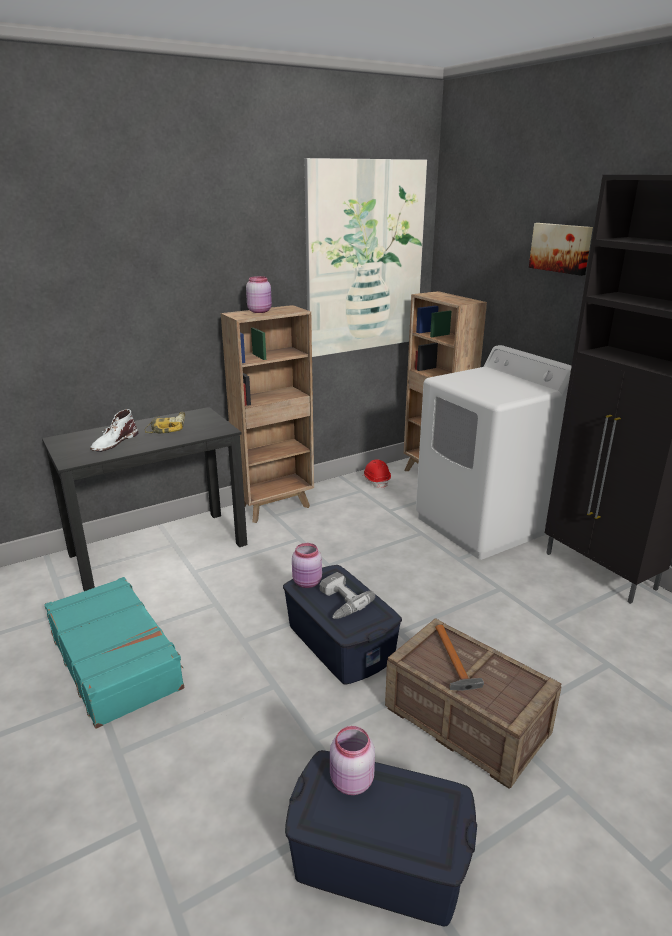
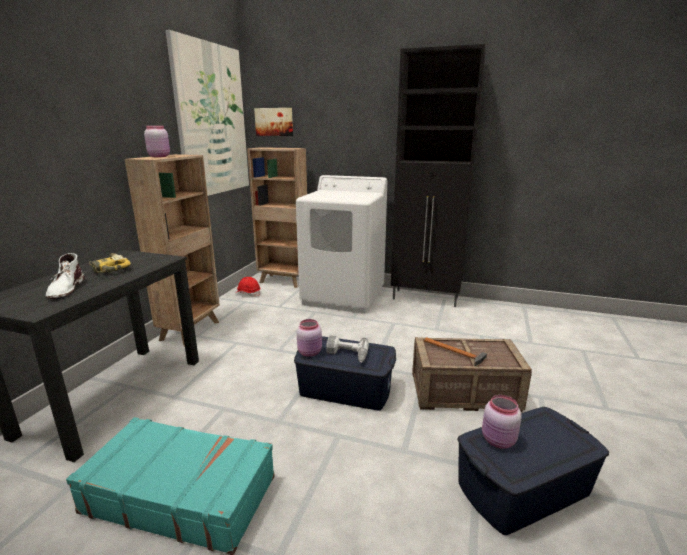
camera: 40 degrees left, 5 degrees down
picture [529,223,593,276] -> picture moved to [254,108,293,136]

